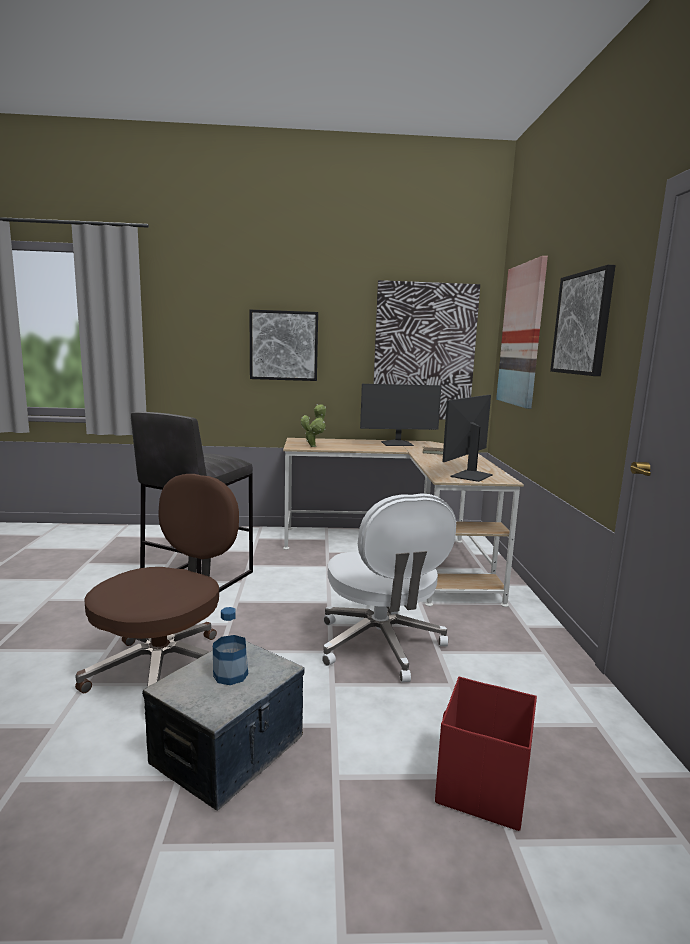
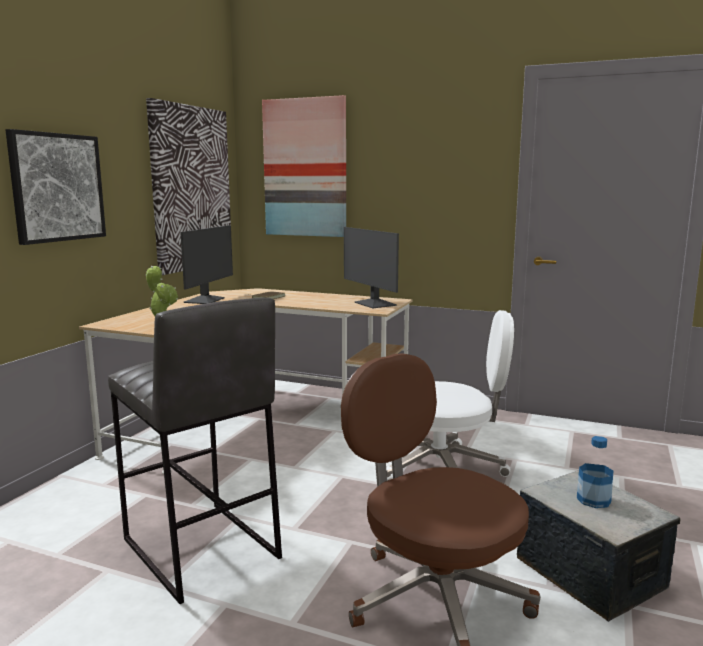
camera: 65 degrees left, 0 degrees up
red storage box [435,676,537,831] -> none
picture [550,265,616,376] -> none

